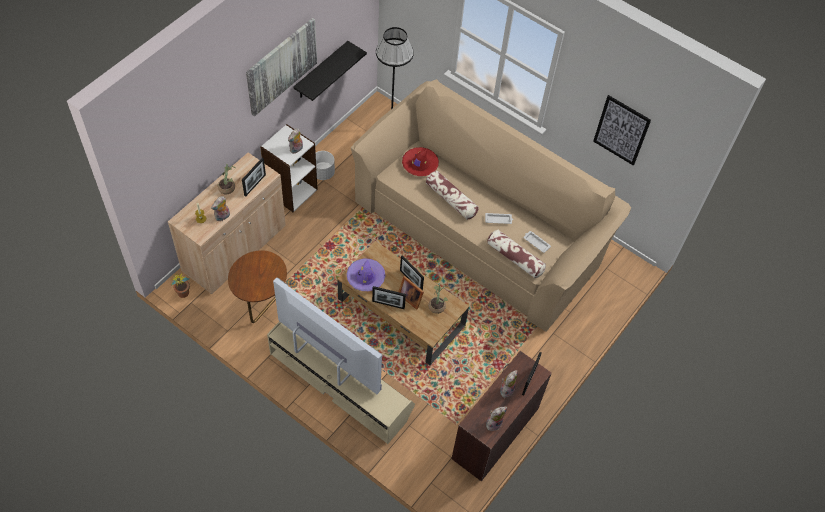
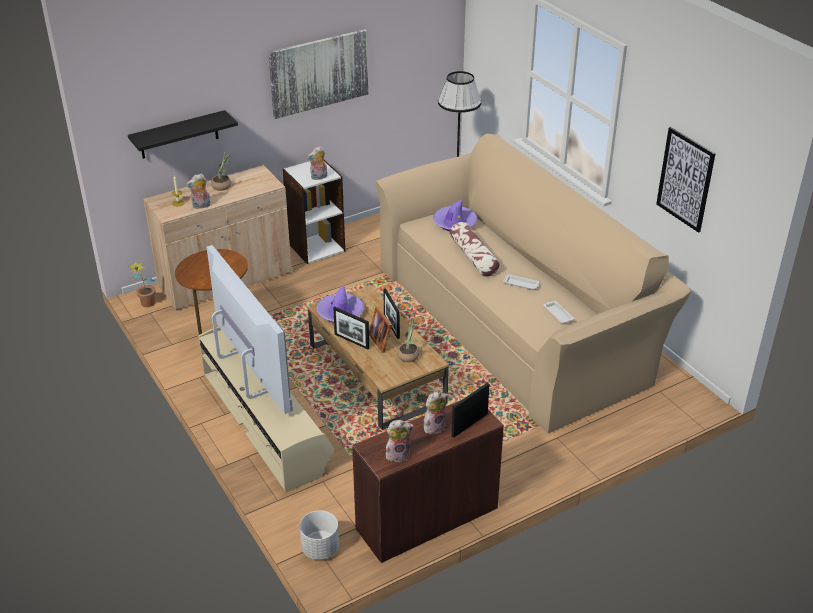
camera: 25 degrees right, 20 degrees down
picture frame [242,158,266,197] -> none
black shelf [293,41,367,101] -> black shelf moved to [128,110,238,159]
white planter [316,151,335,180] -> white planter moved to [300,510,339,560]
red hat [402,147,439,176] -> purple hat [433,200,477,231]
pillow [487,230,546,278] -> none

